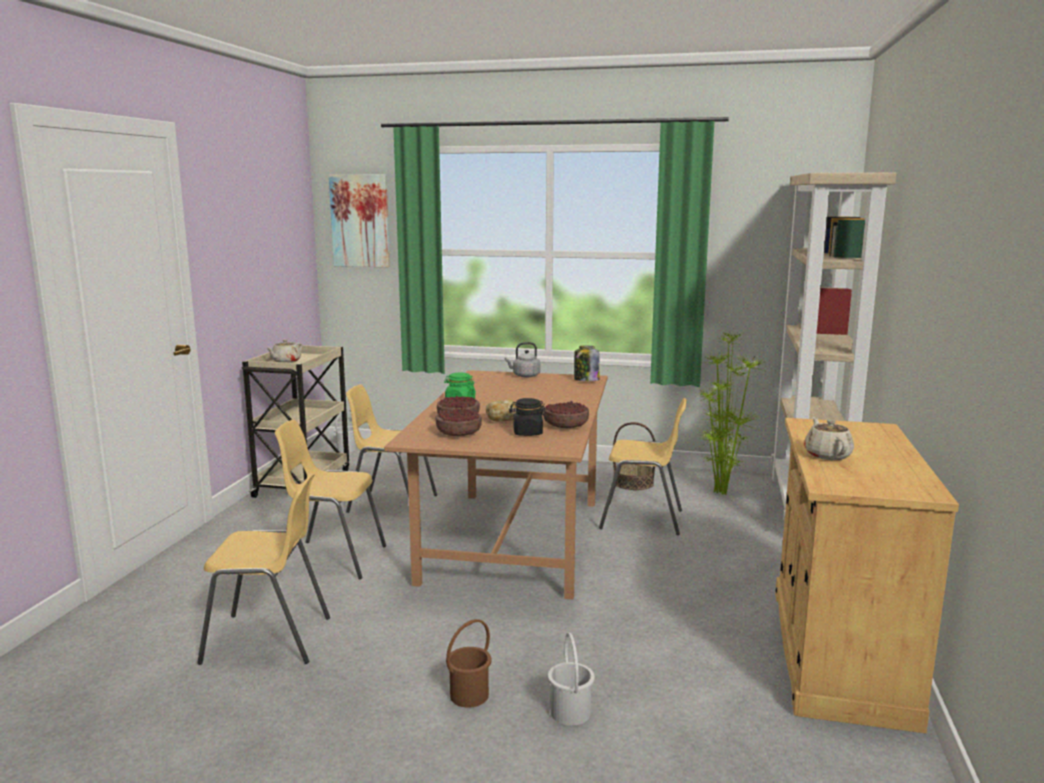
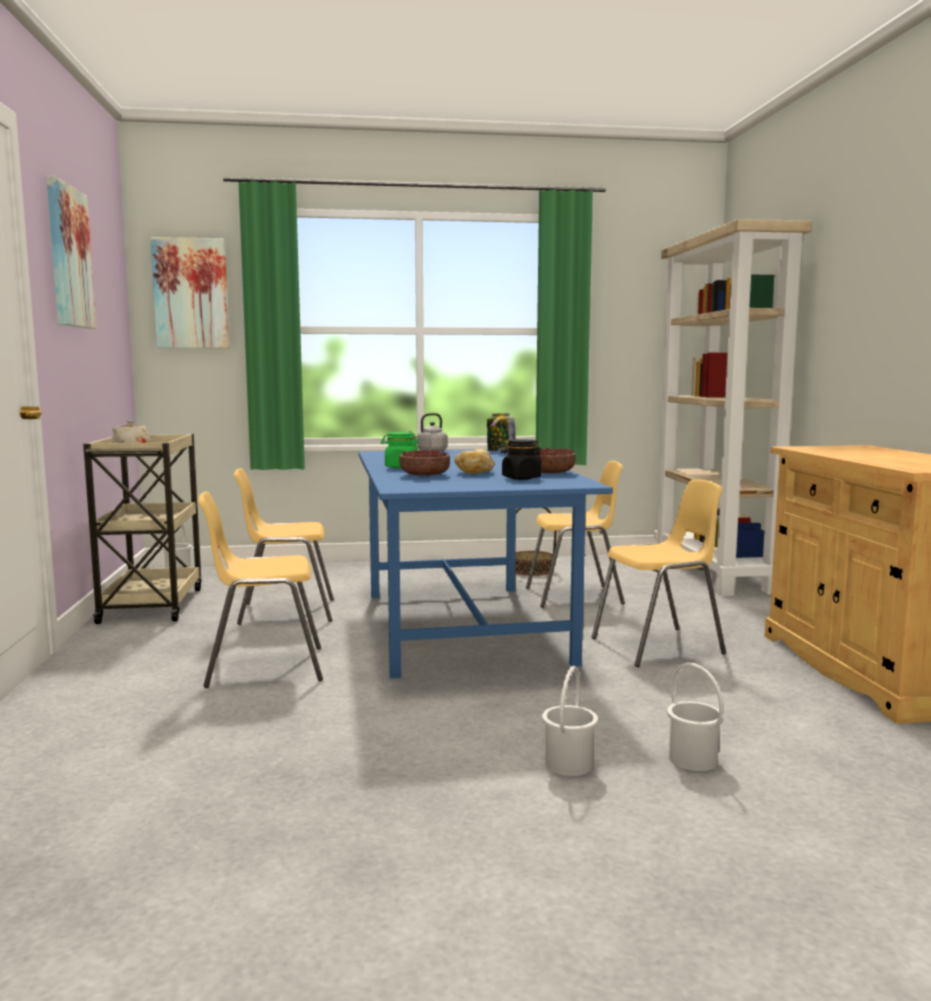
camera: 20 degrees left, 5 degrees down
yellow chair [197,473,330,665] -> yellow chair moved to [592,480,726,667]
brown dining table [384,370,608,600] -> blue dining table [358,449,613,679]
bowl [436,407,482,436] -> none
brown bucket [446,619,492,708] -> white bucket [542,666,598,776]
potted plant [697,332,763,495] -> none
beige teapot [804,417,854,460] -> none
none -> picture [46,176,96,329]

